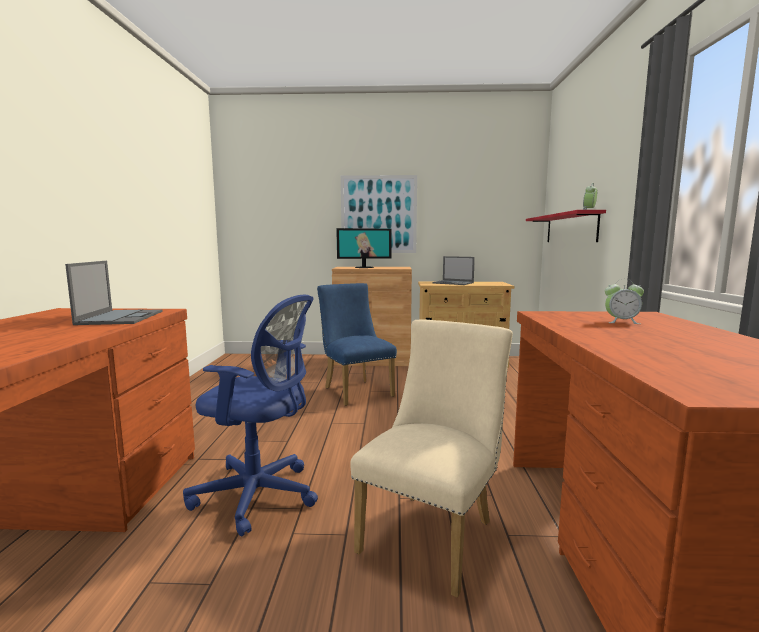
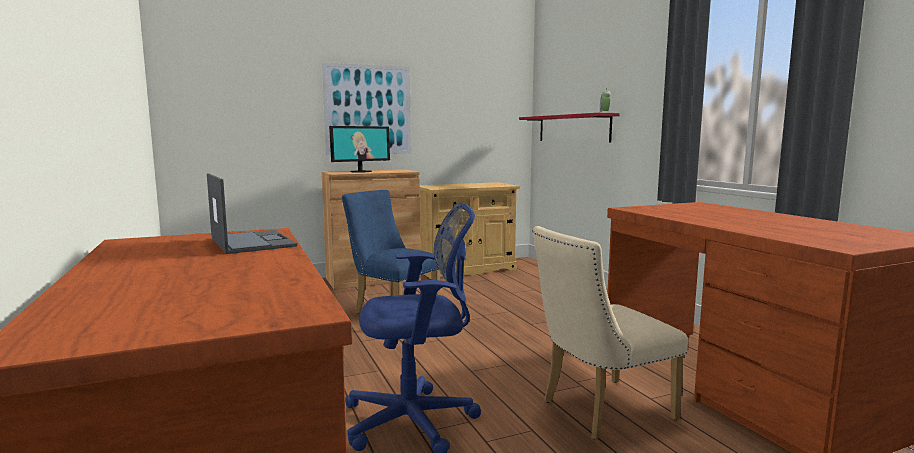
camera: 25 degrees left, 0 degrees up
beige chair [350,320,513,598] -> beige chair turned 120 degrees counterclockwise [532,226,688,440]
laptop [433,256,475,285] -> none
alarm clock [605,280,644,324] -> none

